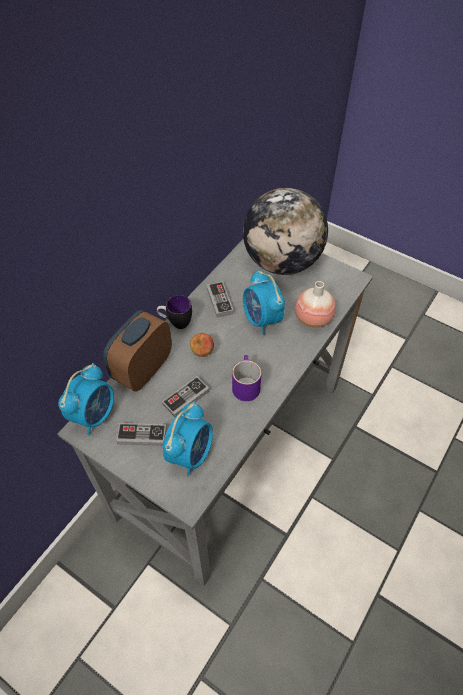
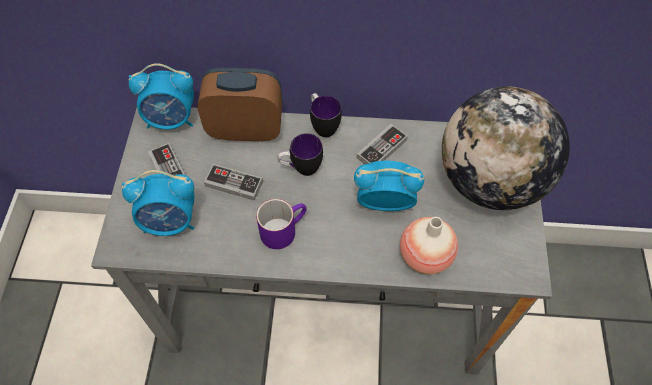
camera: 60 degrees right, 5 degrees up
apple [190,333,214,357] -> mug [277,133,323,176]
alarm clock [243,270,285,335] -> alarm clock turned 60 degrees clockwise [354,161,424,211]

